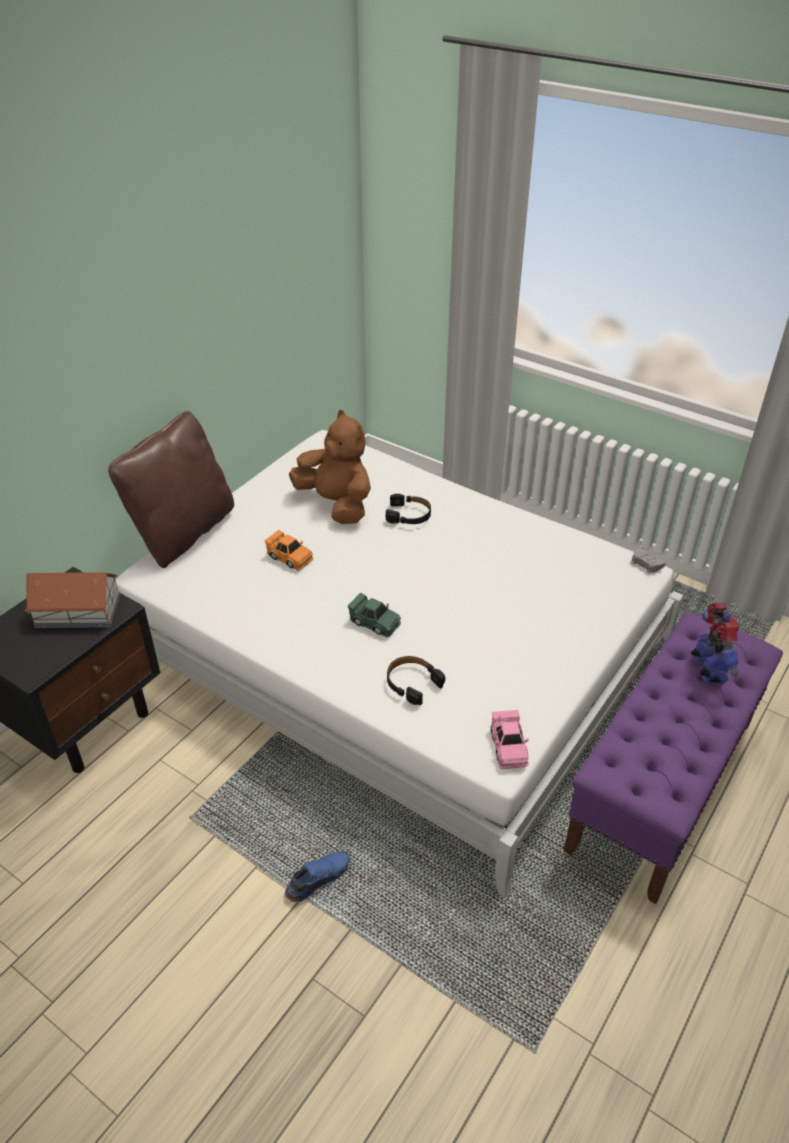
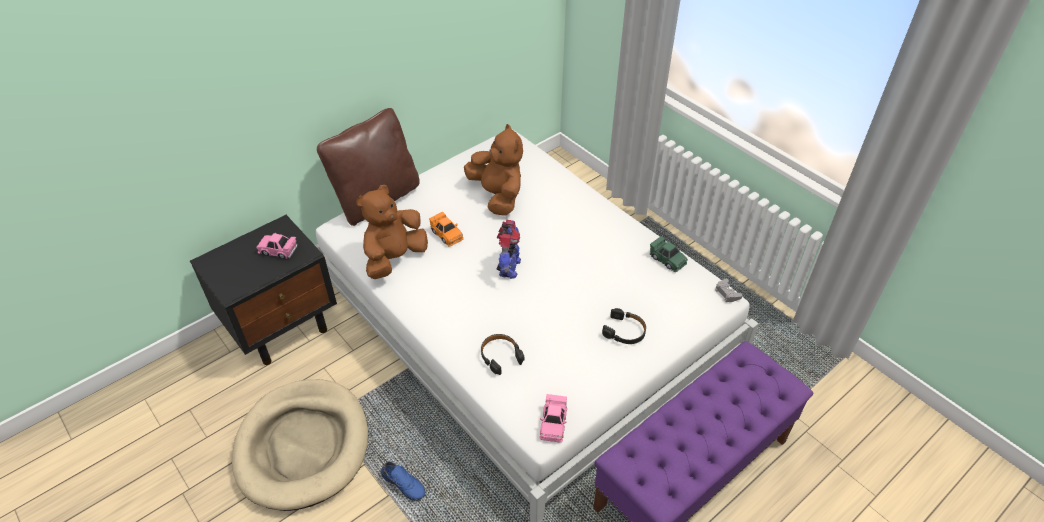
camera: 15 degrees right, 5 degrees up
toy house [25,572,120,628] -> pink toy car [256,233,297,259]
blue shoe [285,852,350,902] -> blue shoe turned 60 degrees clockwise [381,462,425,501]
green toy car [348,593,401,637] -> green toy car moved to [650,236,688,272]
black headphones [386,494,431,524] -> black headphones moved to [602,308,646,344]
toy robot [691,603,739,684] -> toy robot moved to [497,220,521,279]
none -> beige dog bed [232,379,368,511]
none -> brown plush toy [356,185,428,279]

